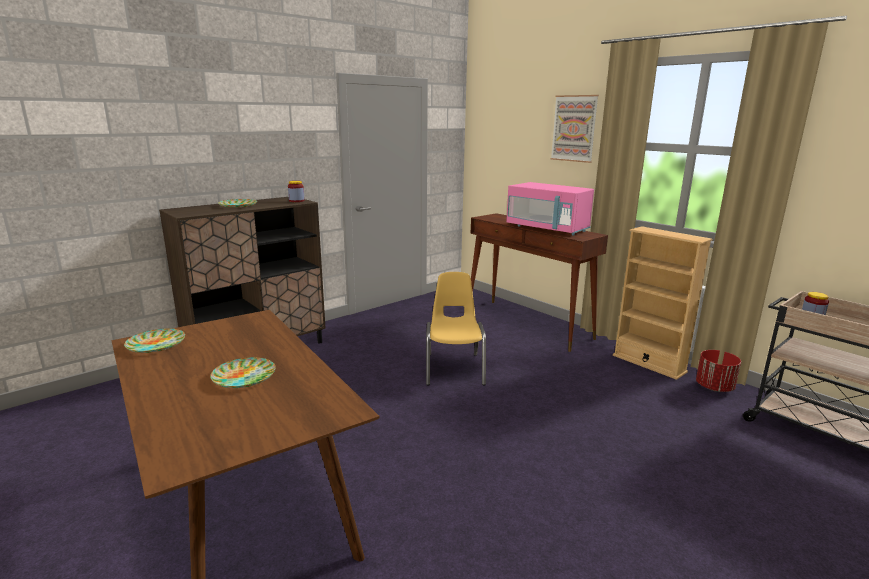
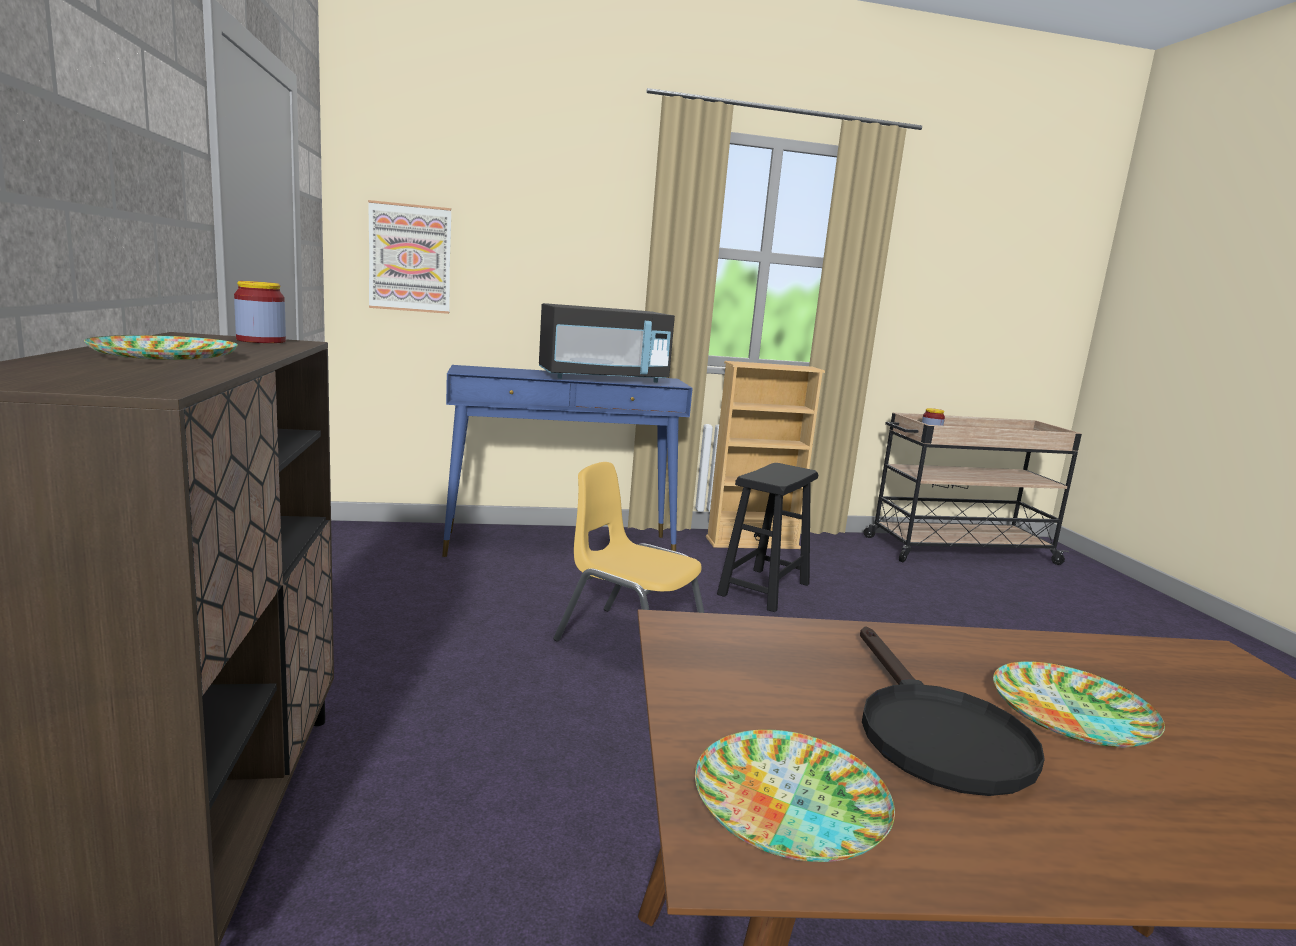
camera: 60 degrees left, 5 degrees down
brown console table [471,213,608,352] -> blue console table [442,365,693,557]
pink microwave [506,182,594,236] -> black microwave [539,303,675,383]
picture [550,95,599,163] -> picture moved to [368,200,451,314]
red planter [696,350,741,392] -> none
none -> black stool [717,463,819,612]
none -> black frying pan [860,626,1045,796]

